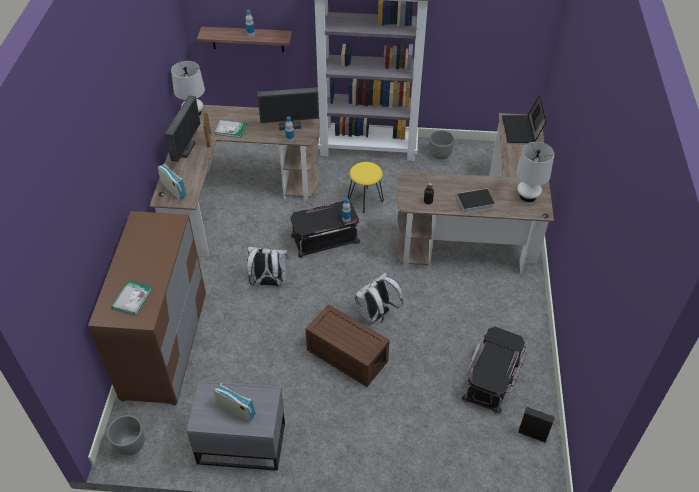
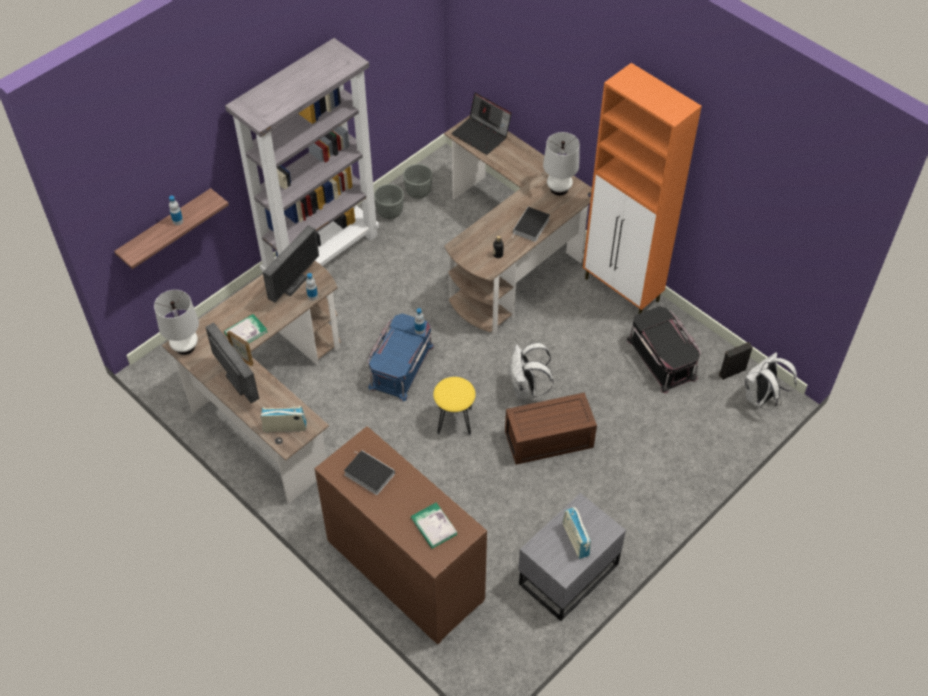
camera: 50 degrees left, 5 degrees up
grey planter [107,415,144,456] -> grey planter moved to [403,164,432,199]
radio [214,383,256,422] -> radio turned 90 degrees counterclockwise [563,507,591,559]
white backpack [247,246,289,286] -> white backpack moved to [744,352,797,410]
black storage box [290,201,360,258] -> blue storage box [367,313,434,402]
yellow stool [348,162,384,213] -> yellow stool moved to [433,377,476,435]
none -> book [344,450,395,495]
none -> orange cabinet [583,63,702,314]

